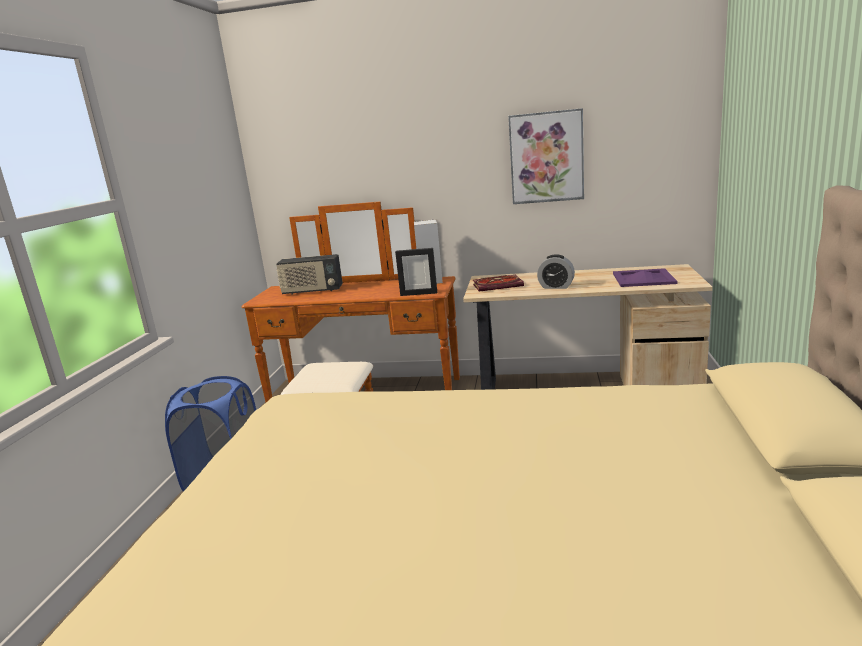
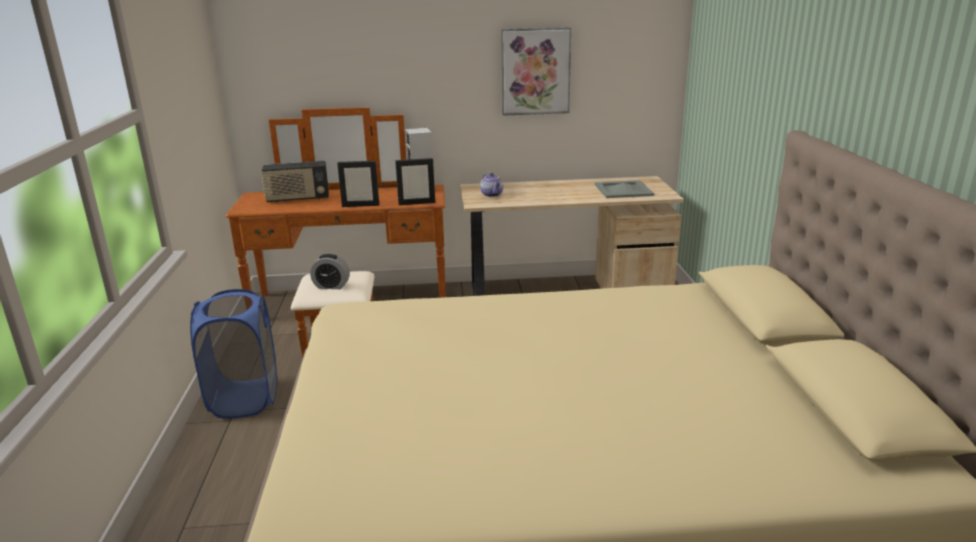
camera: 15 degrees left, 5 degrees up
book [473,275,524,292] -> teapot [480,173,503,197]
alarm clock [537,254,575,289] -> alarm clock moved to [310,254,350,289]
purple tray [613,268,678,287] -> grey tray [595,180,654,198]
none -> picture frame [337,161,379,207]

